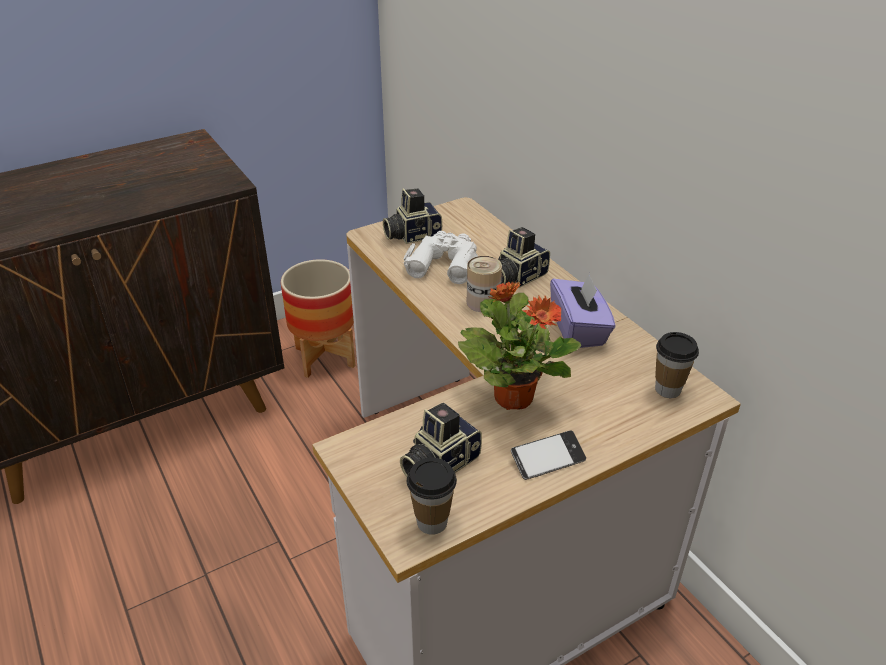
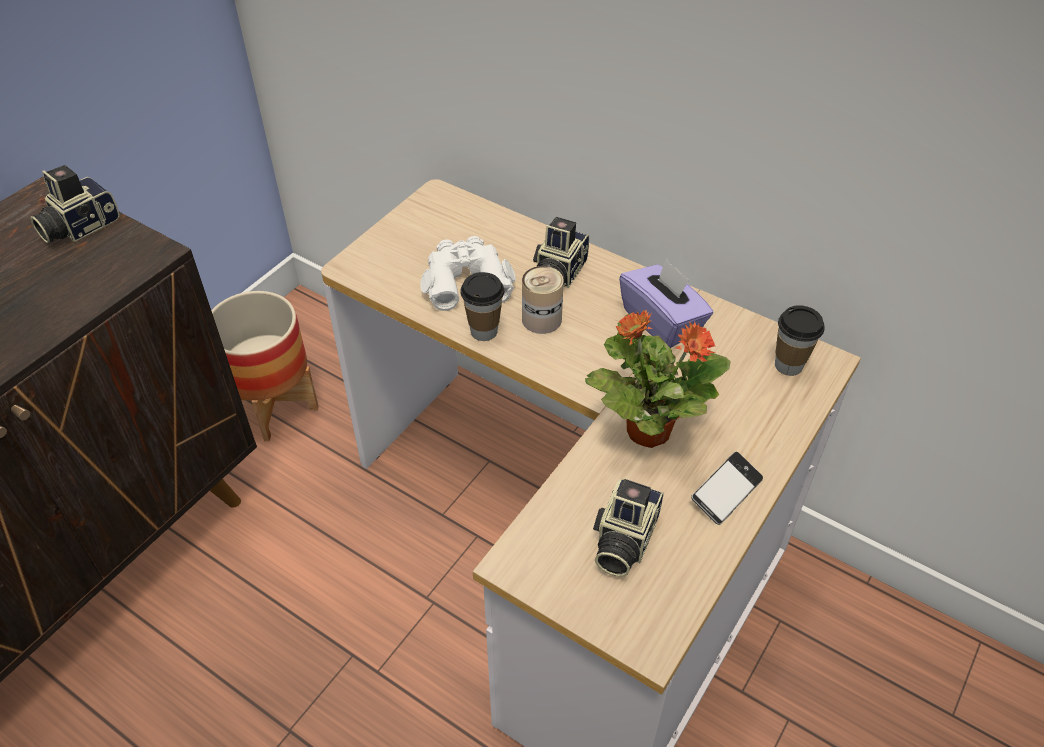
camera: 25 degrees left, 10 degrees up
camera [383,188,442,244] -> camera moved to [30,165,120,243]
cup [407,458,457,535] -> cup moved to [460,272,504,341]

